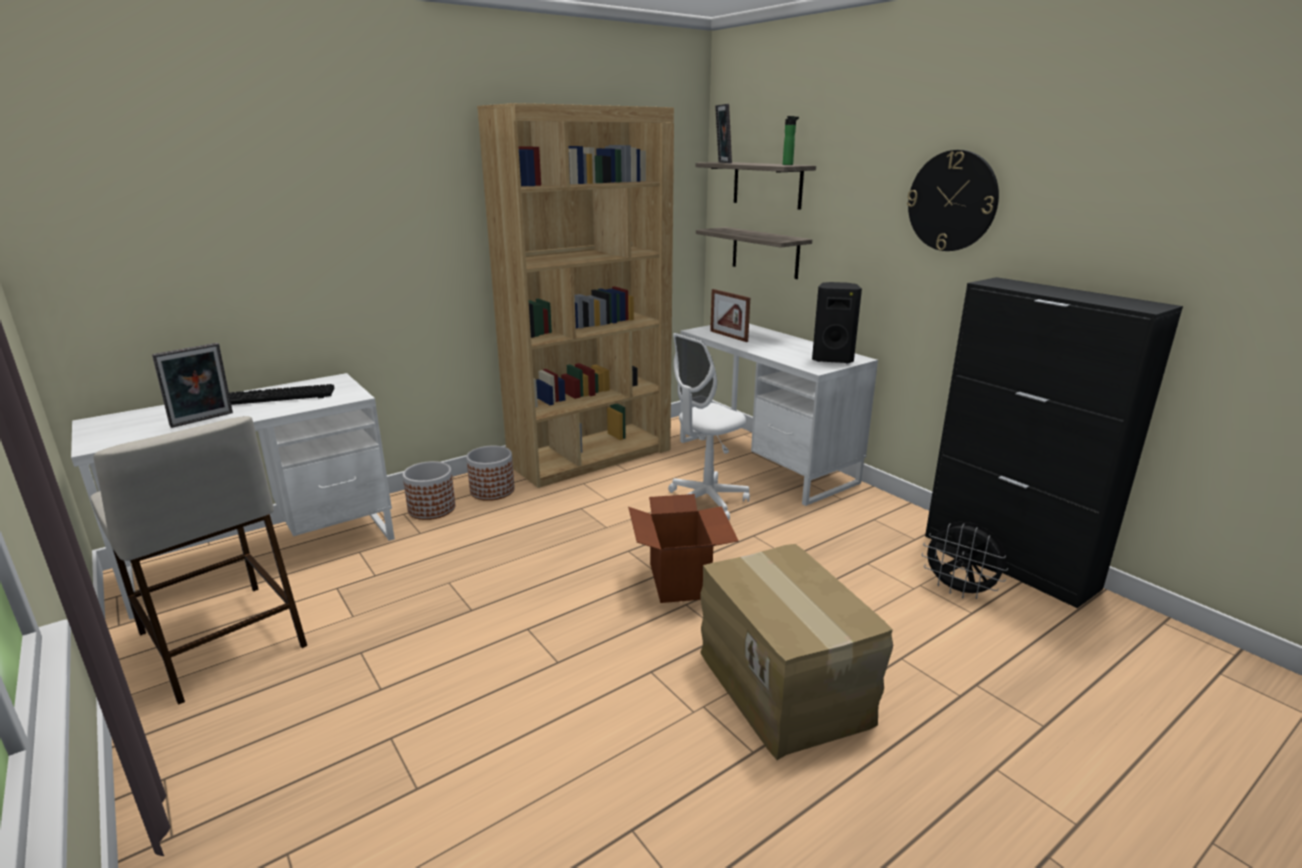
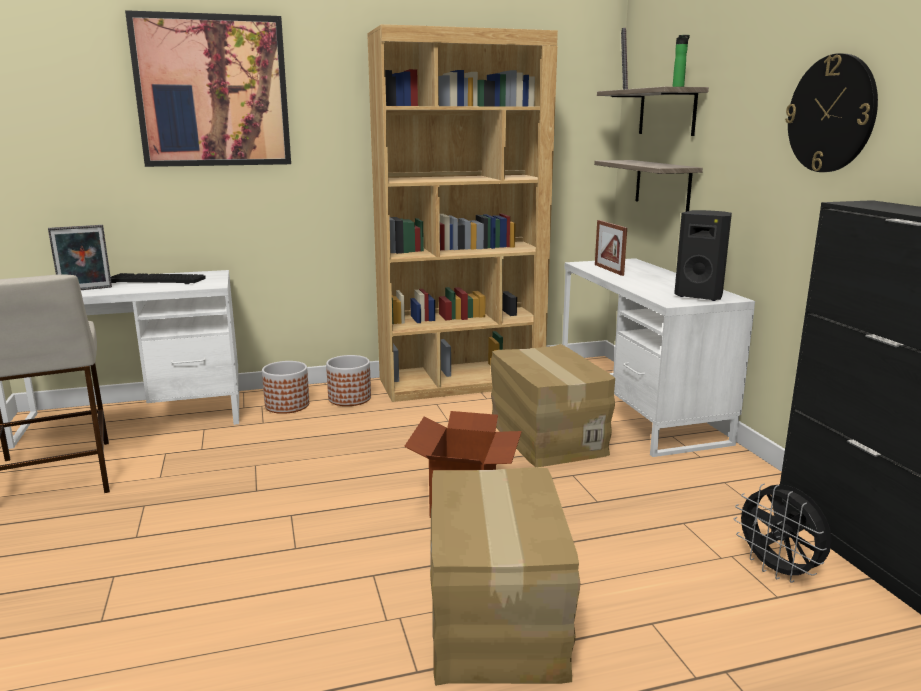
camera: 20 degrees right, 5 degrees down
white office chair [668,333,750,520] -> cardboard box [490,344,615,467]
none -> picture [125,10,291,167]

